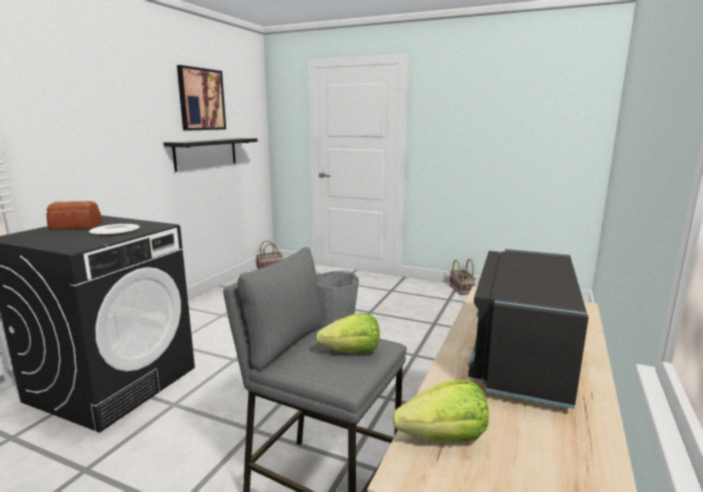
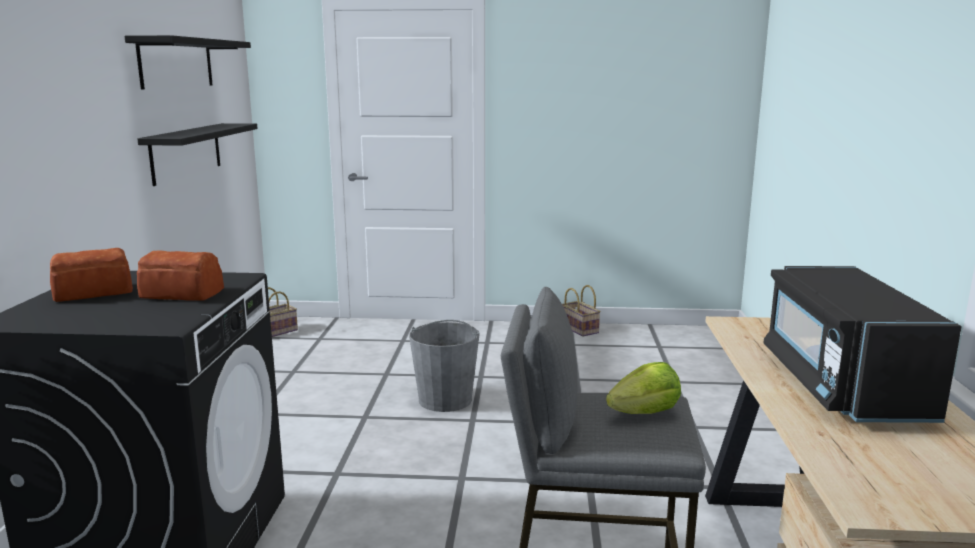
camera: 20 degrees left, 0 degrees up
plate [89,224,140,236] -> bread [137,251,224,301]
picture [177,65,226,131] -> black shelf [124,35,251,89]
lettuce [392,380,489,442] -> none

